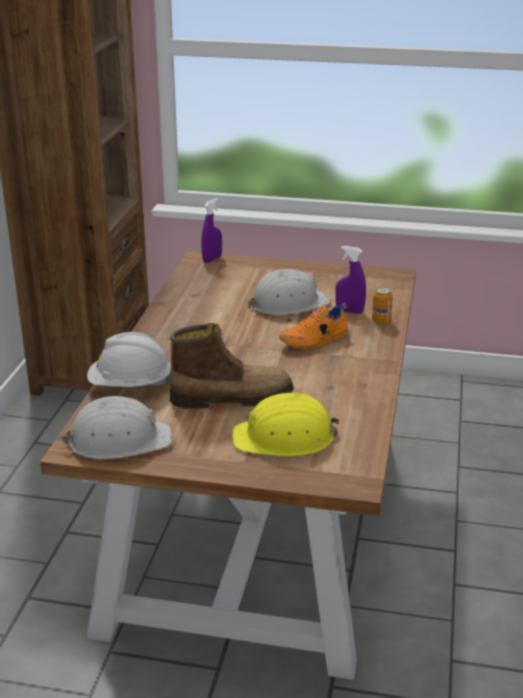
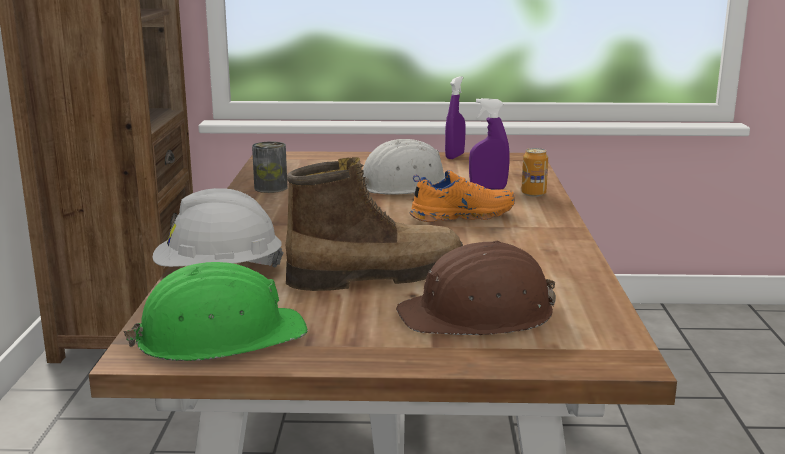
camera: 10 degrees left, 10 degrees down
white hard hat [61,396,172,460] -> green hard hat [123,262,308,361]
purple spray bottle [201,198,222,263] -> purple spray bottle moved to [445,76,465,159]
yellow hard hat [232,393,340,457] -> brown hard hat [396,240,556,335]
orange shoe [279,303,349,351] -> orange shoe turned 150 degrees counterclockwise [410,170,515,222]
none -> can [252,141,287,193]

